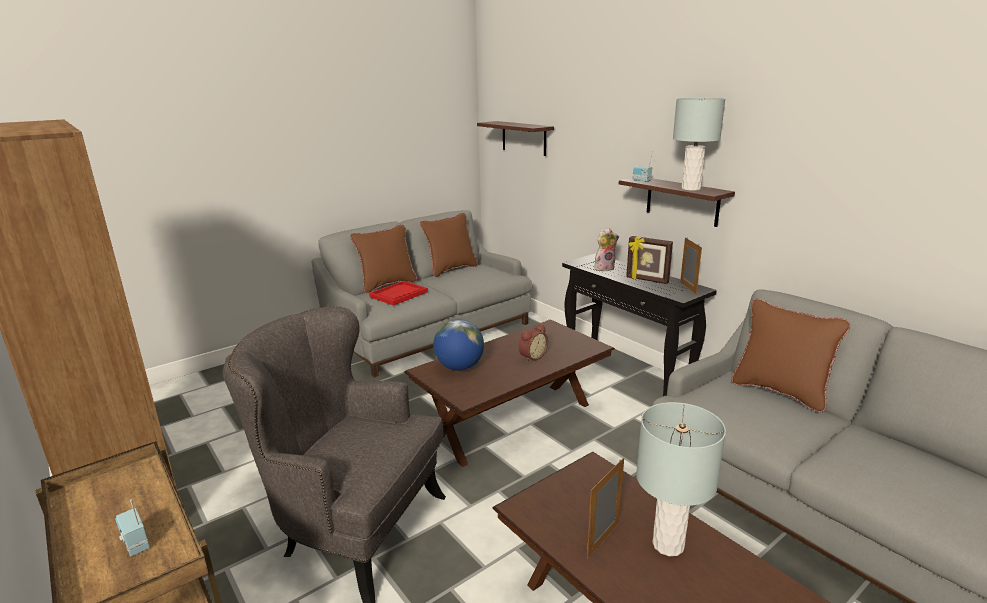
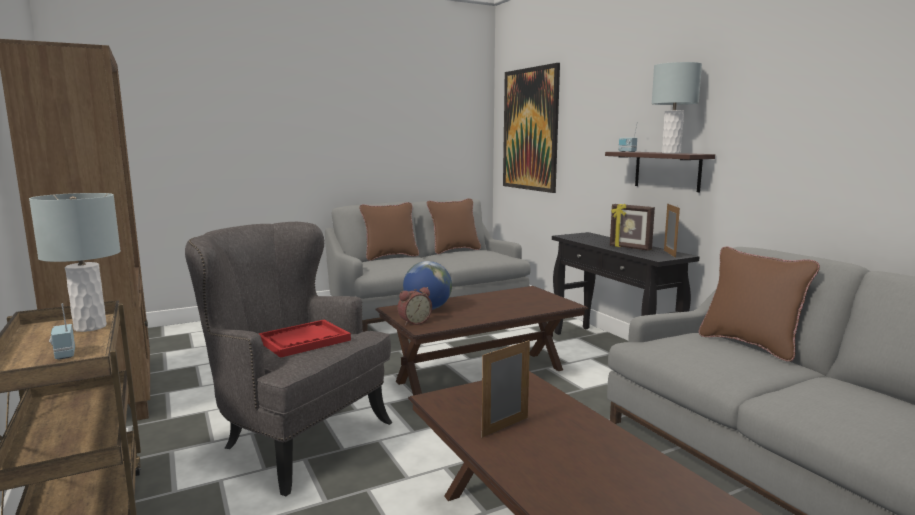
camera: 10 degrees right, 10 degrees down
red tray [369,281,428,306] -> red tray moved to [258,320,351,358]
shelf [477,121,554,156] -> picture [503,63,560,193]
alarm clock [518,324,548,362] -> alarm clock moved to [398,287,432,326]
plush toy [595,228,619,271] -> none
grey table lamp [636,402,726,556] -> grey table lamp moved to [29,193,121,332]

